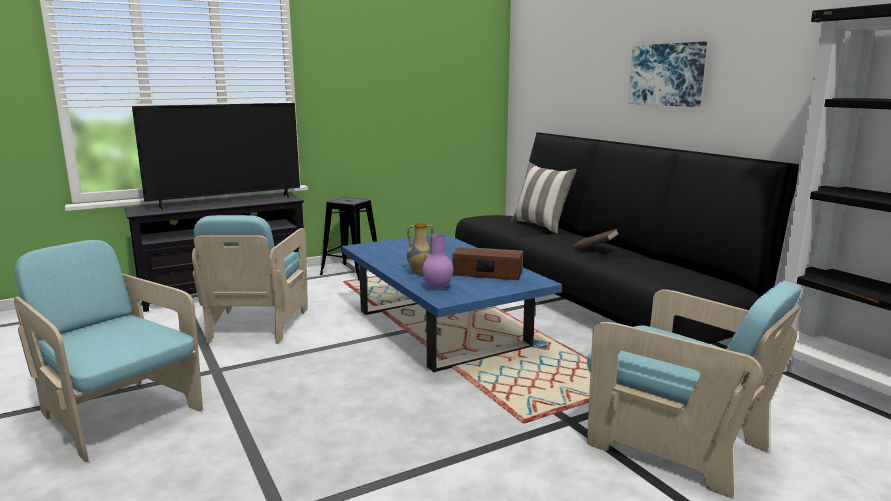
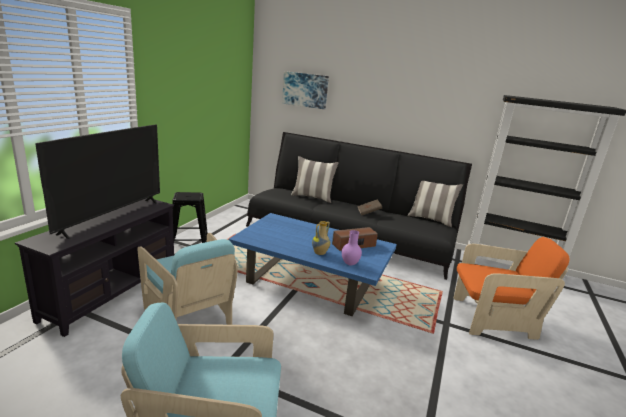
camera: 40 degrees left, 5 degrees up
turquoise armchair [587,281,802,498] -> orange armchair [454,237,569,340]
picture [628,42,707,107] -> picture moved to [282,71,329,109]
none -> pillow [408,181,463,227]

